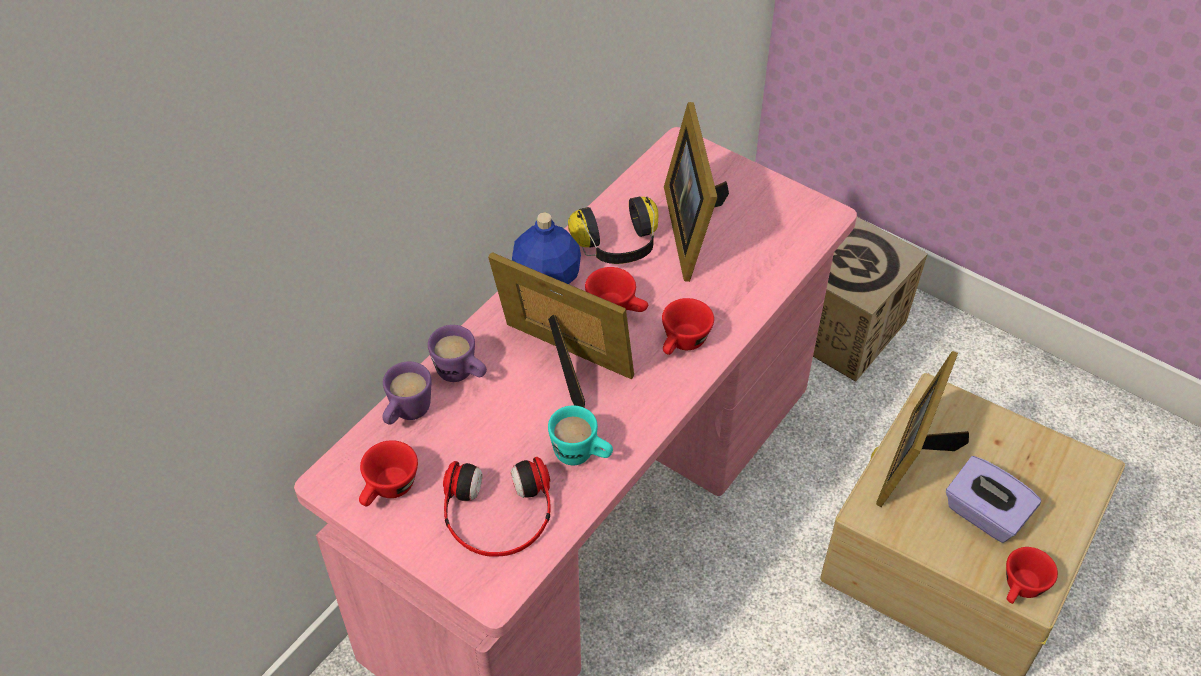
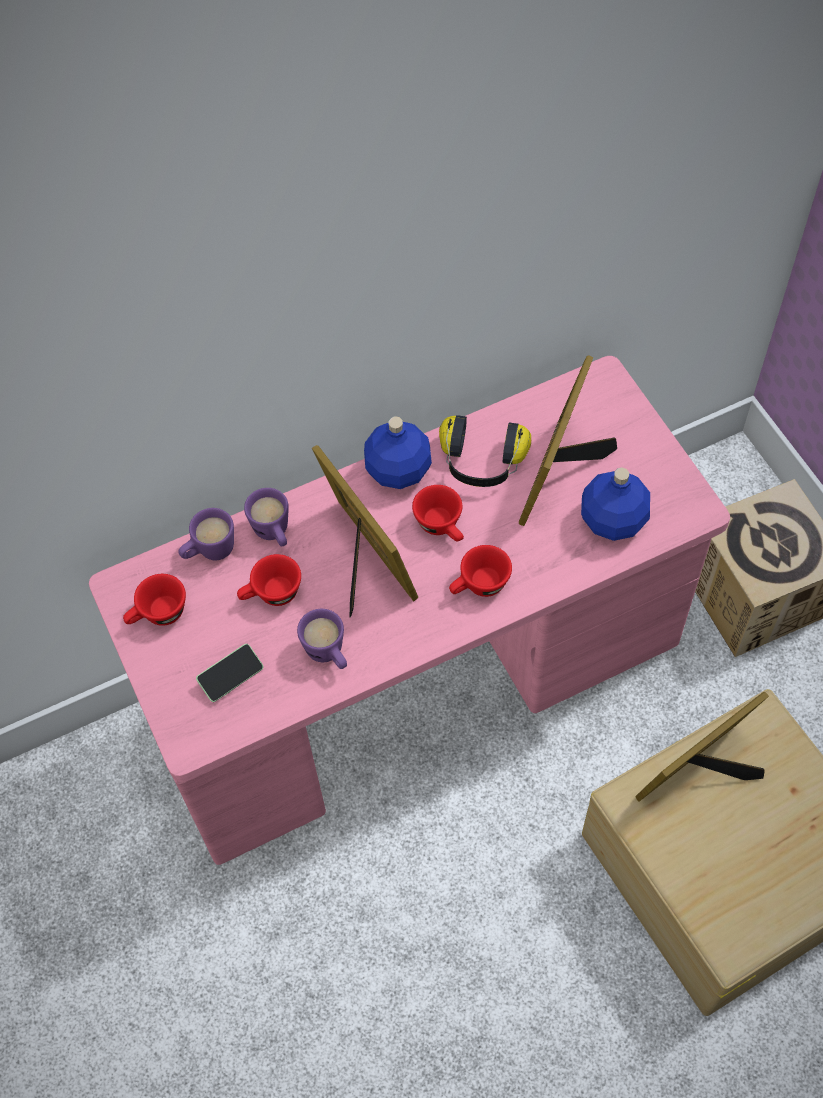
camera: 30 degrees right, 10 degrees up
headphones [443,457,551,557] -> phone [196,644,263,702]
turquoise mug [548,406,613,465] -> purple mug [297,609,347,669]
purple tissue box [946,456,1041,543] -> none
red cup [1006,547,1058,604] -> red cup moved to [237,554,301,606]
none -> blue bottle [581,468,650,541]

